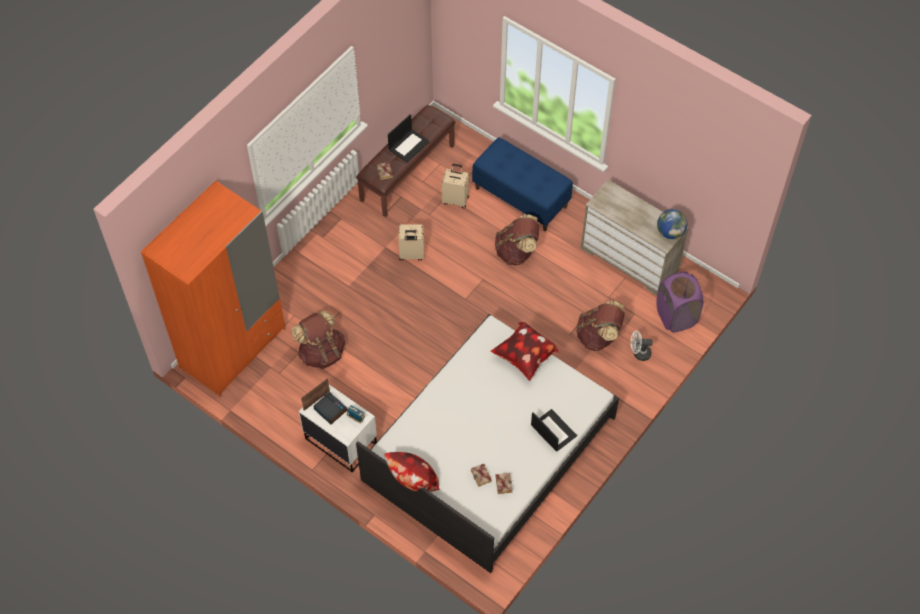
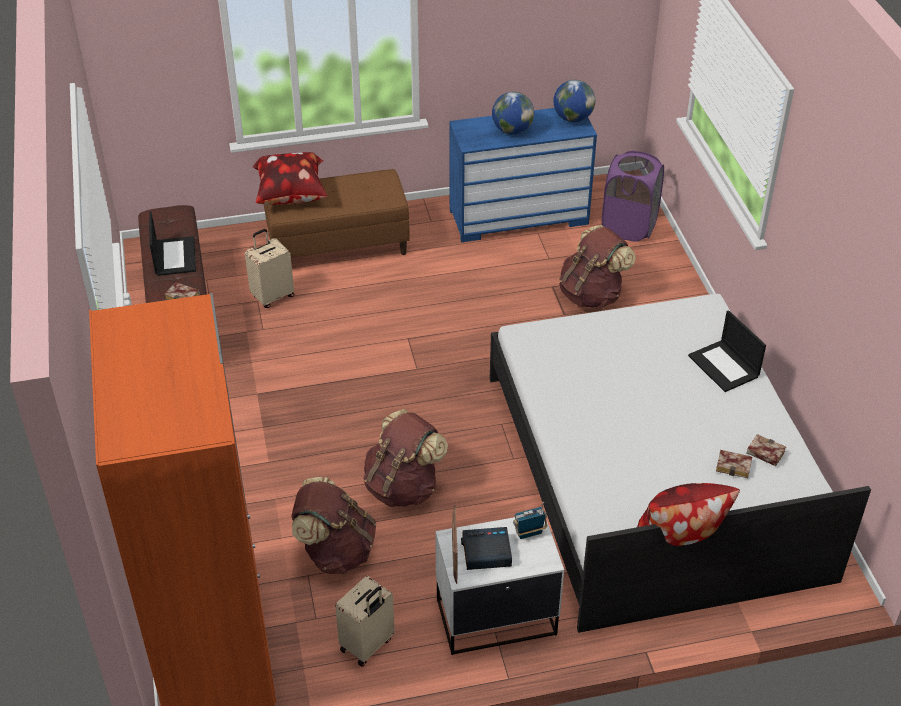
camera: 50 degrees left, 15 degrees down
beige suitcase [398,224,424,261] -> beige suitcase moved to [335,576,395,667]
blue bench [472,137,573,231] -> brown bench [264,169,410,257]
pillow [491,322,559,381] -> pillow moved to [252,152,327,205]
brown backpack [495,214,539,265] -> brown backpack moved to [363,409,448,507]
laptop [531,409,577,451] -> laptop turned 120 degrees counterclockwise [688,310,766,392]
beige dresser [581,180,689,295] -> blue dresser [449,108,597,242]
white fan [630,330,653,361] -> none
none -> globe [492,92,534,135]

